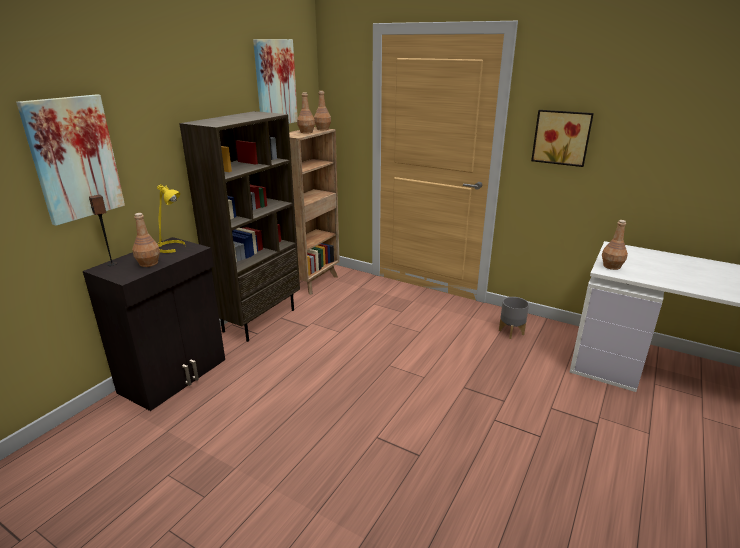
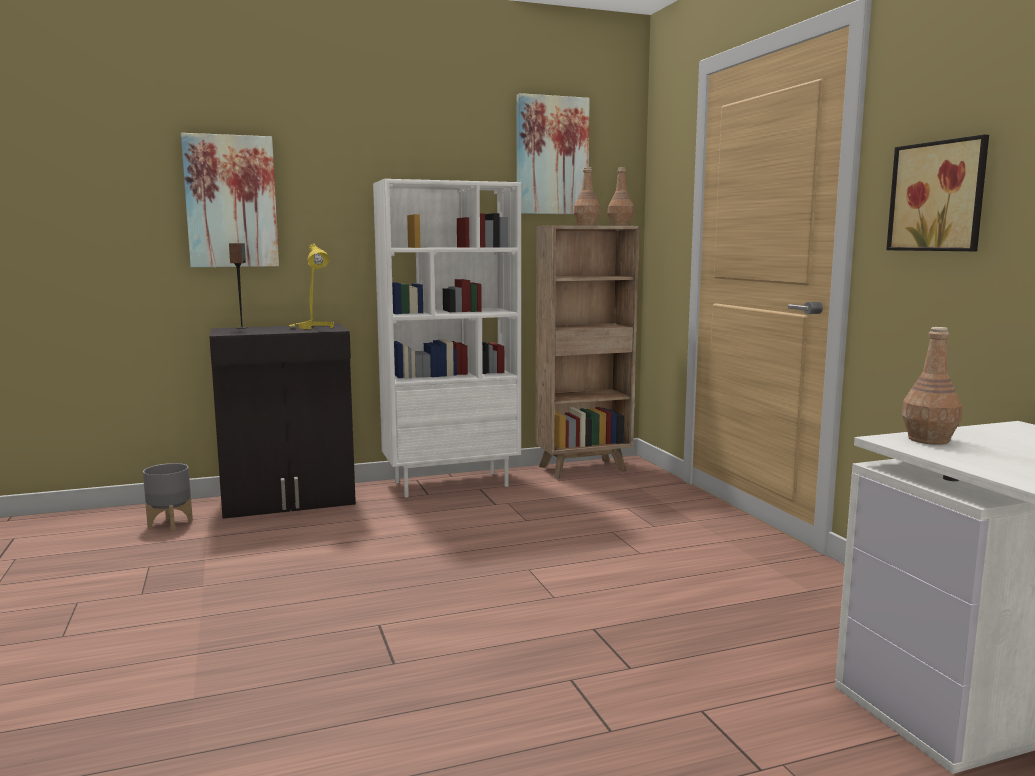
camera: 40 degrees right, 15 degrees down
brown bottle [132,213,160,267] -> none
brown bookcase [179,111,300,342] -> white bookcase [373,179,521,497]
grey planter [499,297,529,339] -> grey planter moved to [143,463,193,531]

